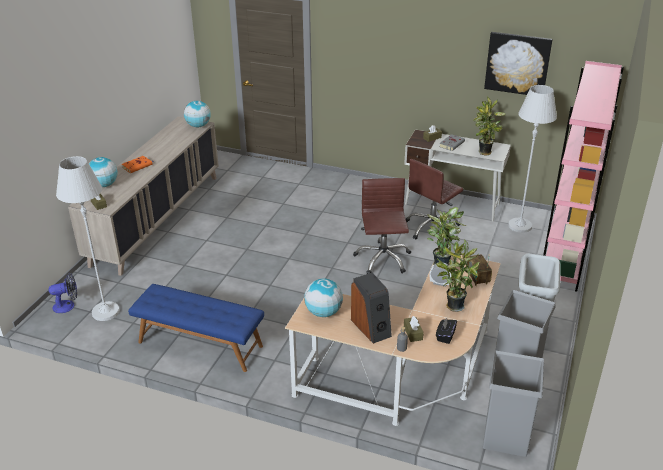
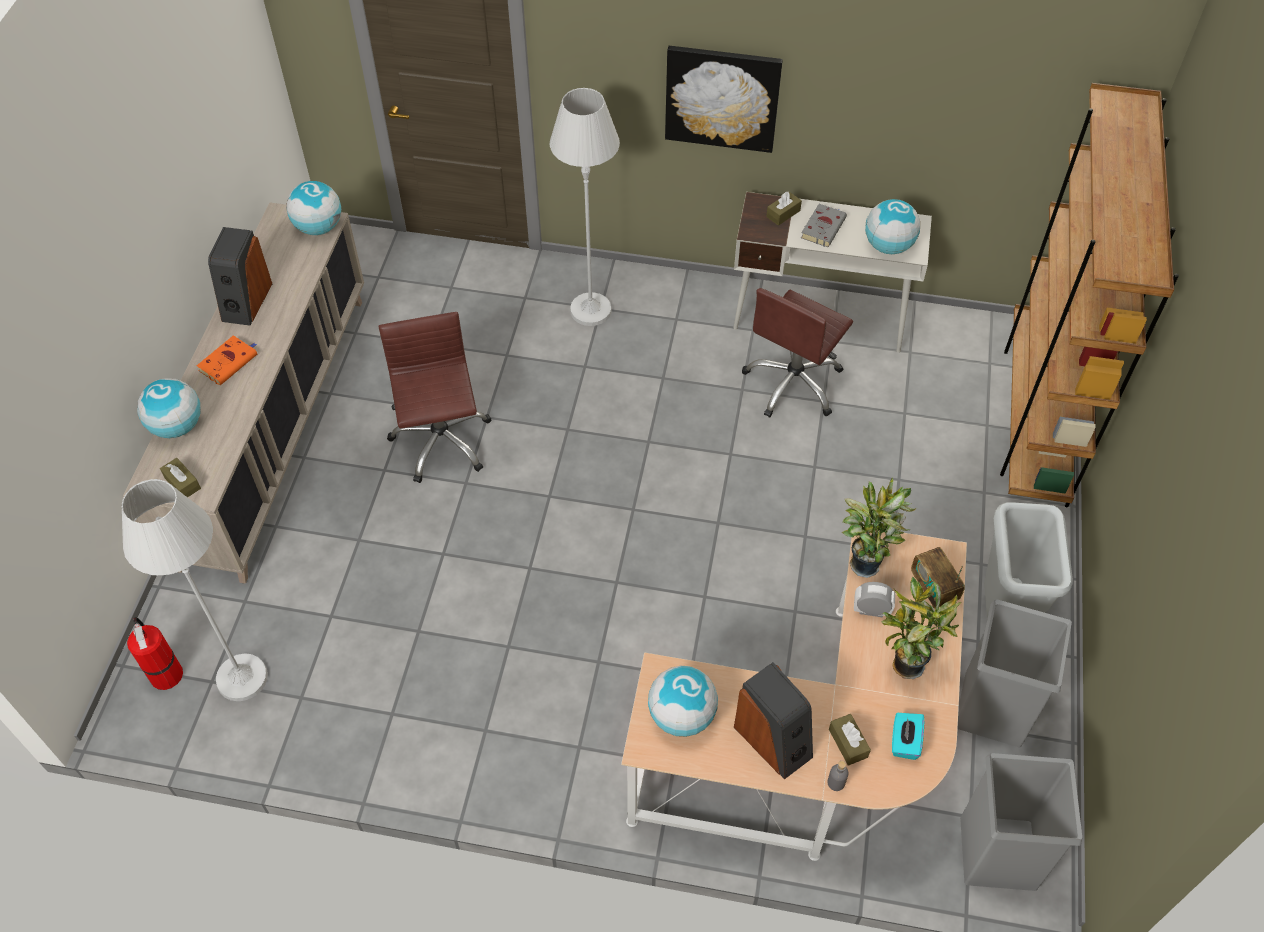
camera: 10 degrees left, 20 degrees up
fan [48,273,77,313] -> fire extinguisher [127,617,183,690]
blue bench [128,284,264,372] -> none
brown office chair [353,178,411,274] -> brown office chair moved to [379,312,491,483]
black tissue box [436,318,457,344] -> turquoise tissue box [892,713,924,760]
potted plant [473,97,505,156] -> globe [865,199,920,254]
picture [484,32,552,95] -> picture moved to [665,46,783,153]
white floor lamp [508,85,557,233] -> white floor lamp moved to [550,88,620,326]
pink bookcase [543,61,624,292] -> brown bookcase [1000,83,1179,507]
none -> speaker [208,227,272,326]

